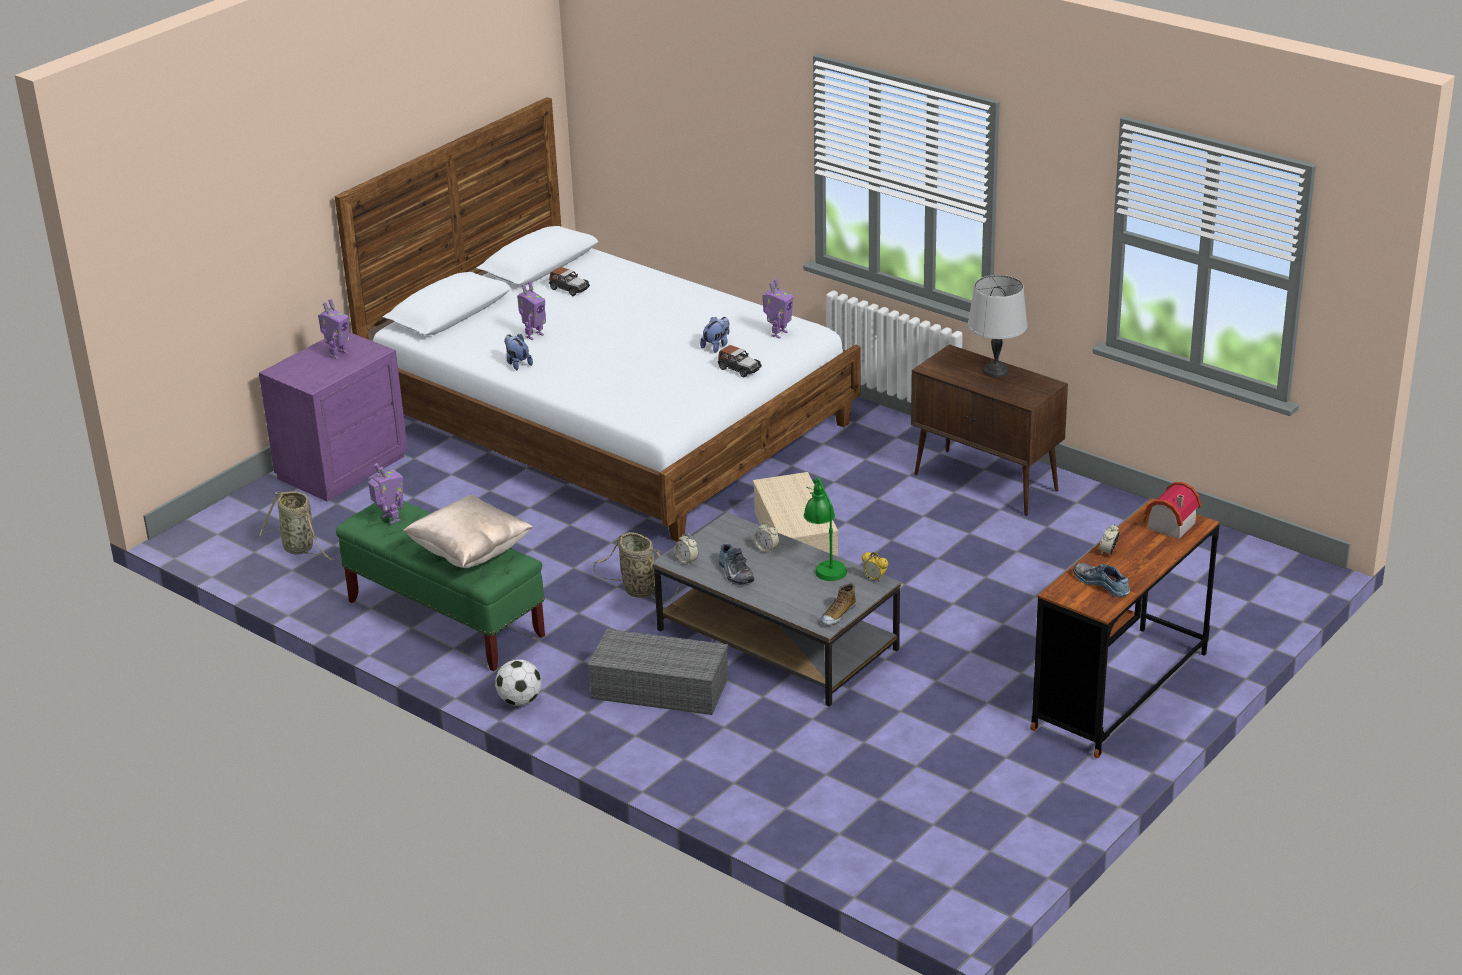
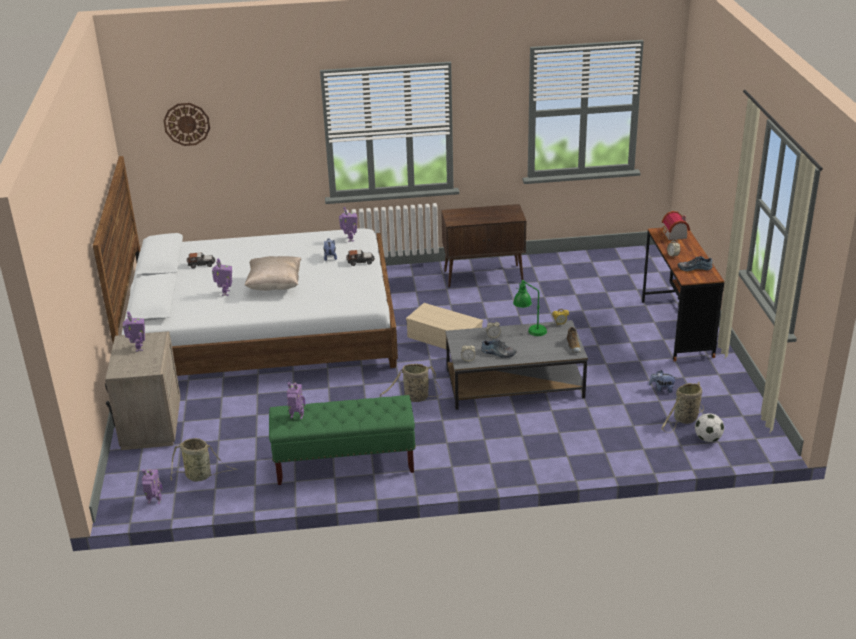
camera: 45 degrees left, 0 degrees up
purple nightstand [259,332,408,501] -> beige nightstand [105,331,181,450]
beige pillow [403,495,533,568] -> beige pillow moved to [244,256,302,291]
football [495,660,542,706] -> football moved to [695,413,724,442]
plush toy [504,334,533,370] -> plush toy moved to [649,370,675,393]
grey storage box [588,629,728,715] -> none
grey table lamp [968,275,1028,377] -> none
none -> toy robot [142,469,163,504]
none -> wall clock [163,103,210,146]
none -> basket [661,382,704,433]

